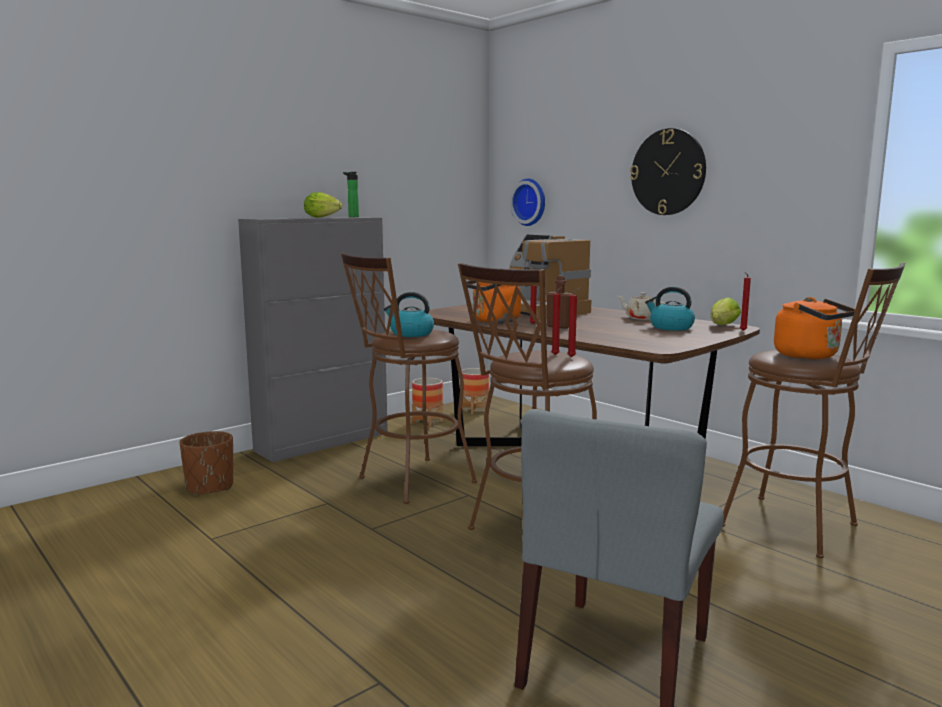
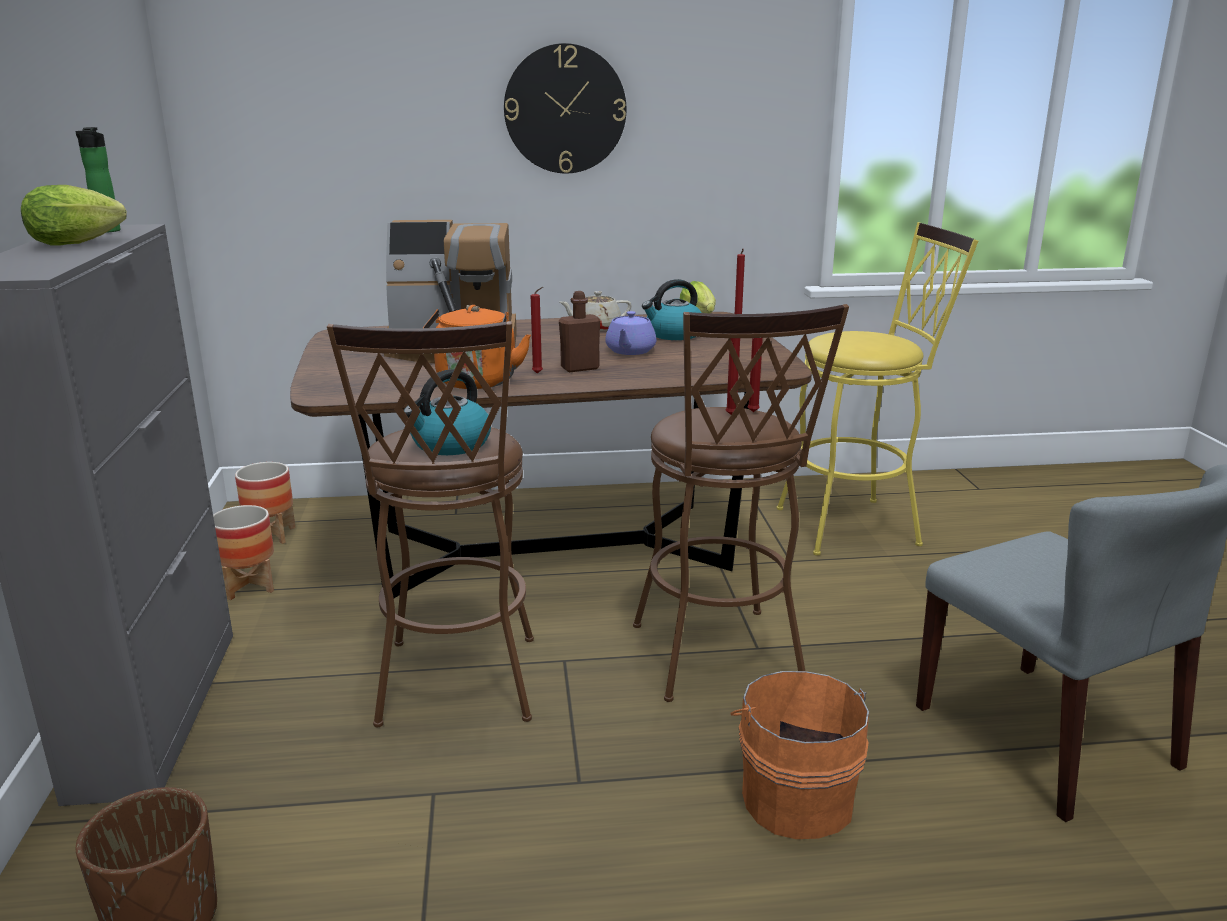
camera: 55 degrees left, 10 degrees up
wall clock [510,178,545,226] -> none
brown stool [722,262,905,558] -> yellow stool [777,222,978,555]
orange kettle [774,297,855,359] -> none
none -> purple teapot [605,311,656,355]
none -> orange bucket [730,671,869,839]

